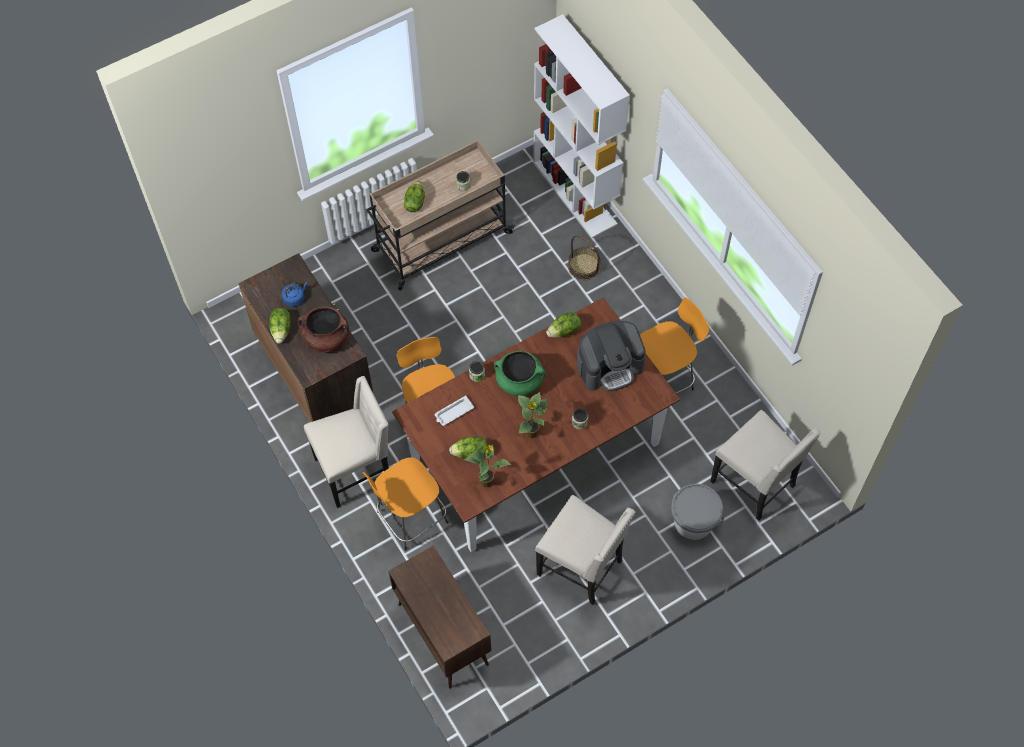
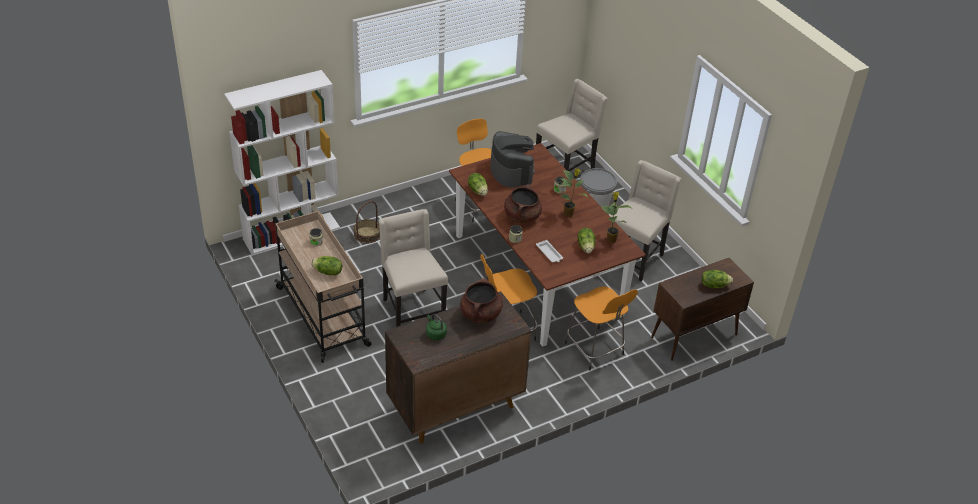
camera: 90 degrees left, 20 degrees down
lettuce [269,308,291,344] -> lettuce moved to [702,270,733,288]
blue kettle [281,282,308,307] -> green kettle [426,314,447,340]
beige chair [304,376,389,508] -> beige chair moved to [379,209,448,327]
green cooking pot [494,351,546,396] -> brown cooking pot [504,184,542,223]

